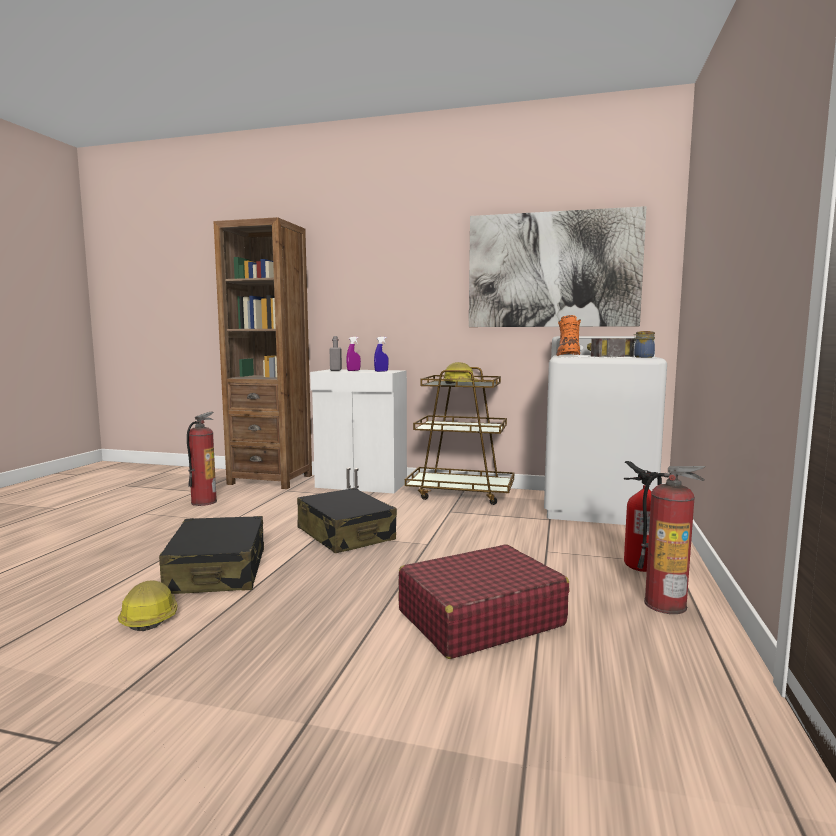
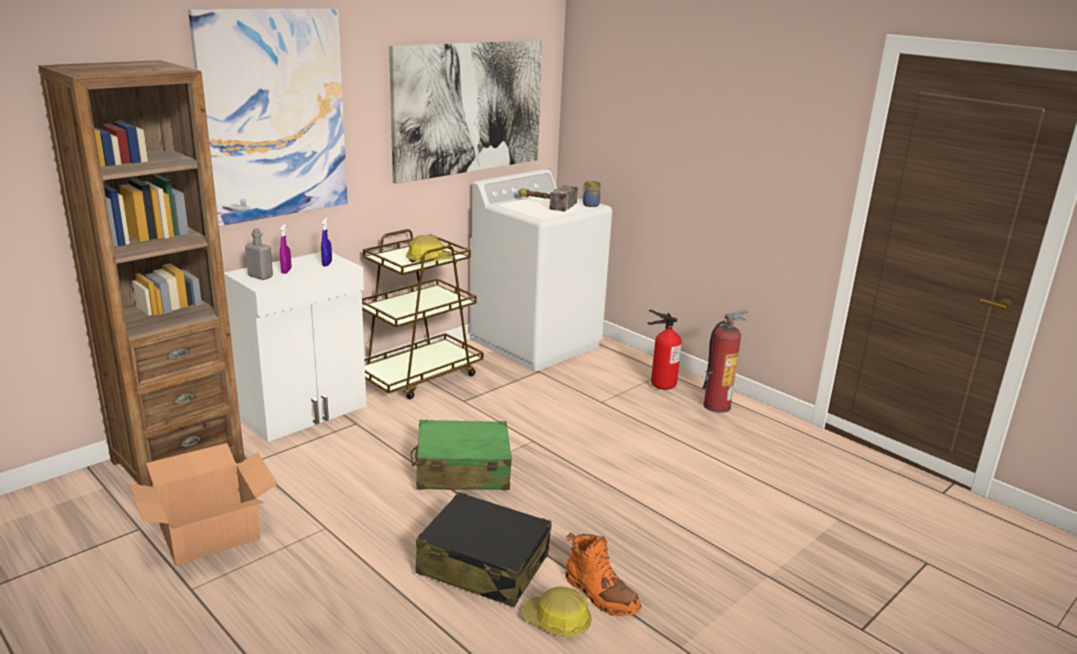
camera: 60 degrees left, 15 degrees up
fire extinguisher [187,412,217,506] -> cardboard box [129,443,278,565]
black suitcase [297,488,397,553] -> green suitcase [411,420,512,490]
red suitcase [398,544,569,659] -> none
orange boot [557,315,581,356] -> orange boot moved to [565,533,641,617]
none -> picture [188,9,348,226]

